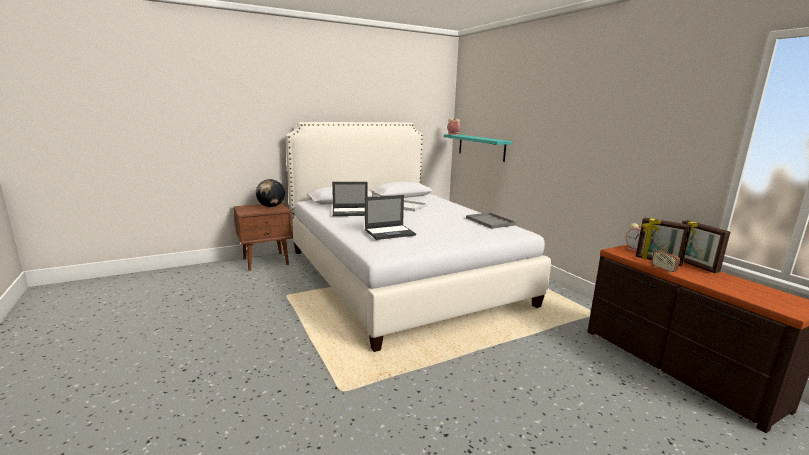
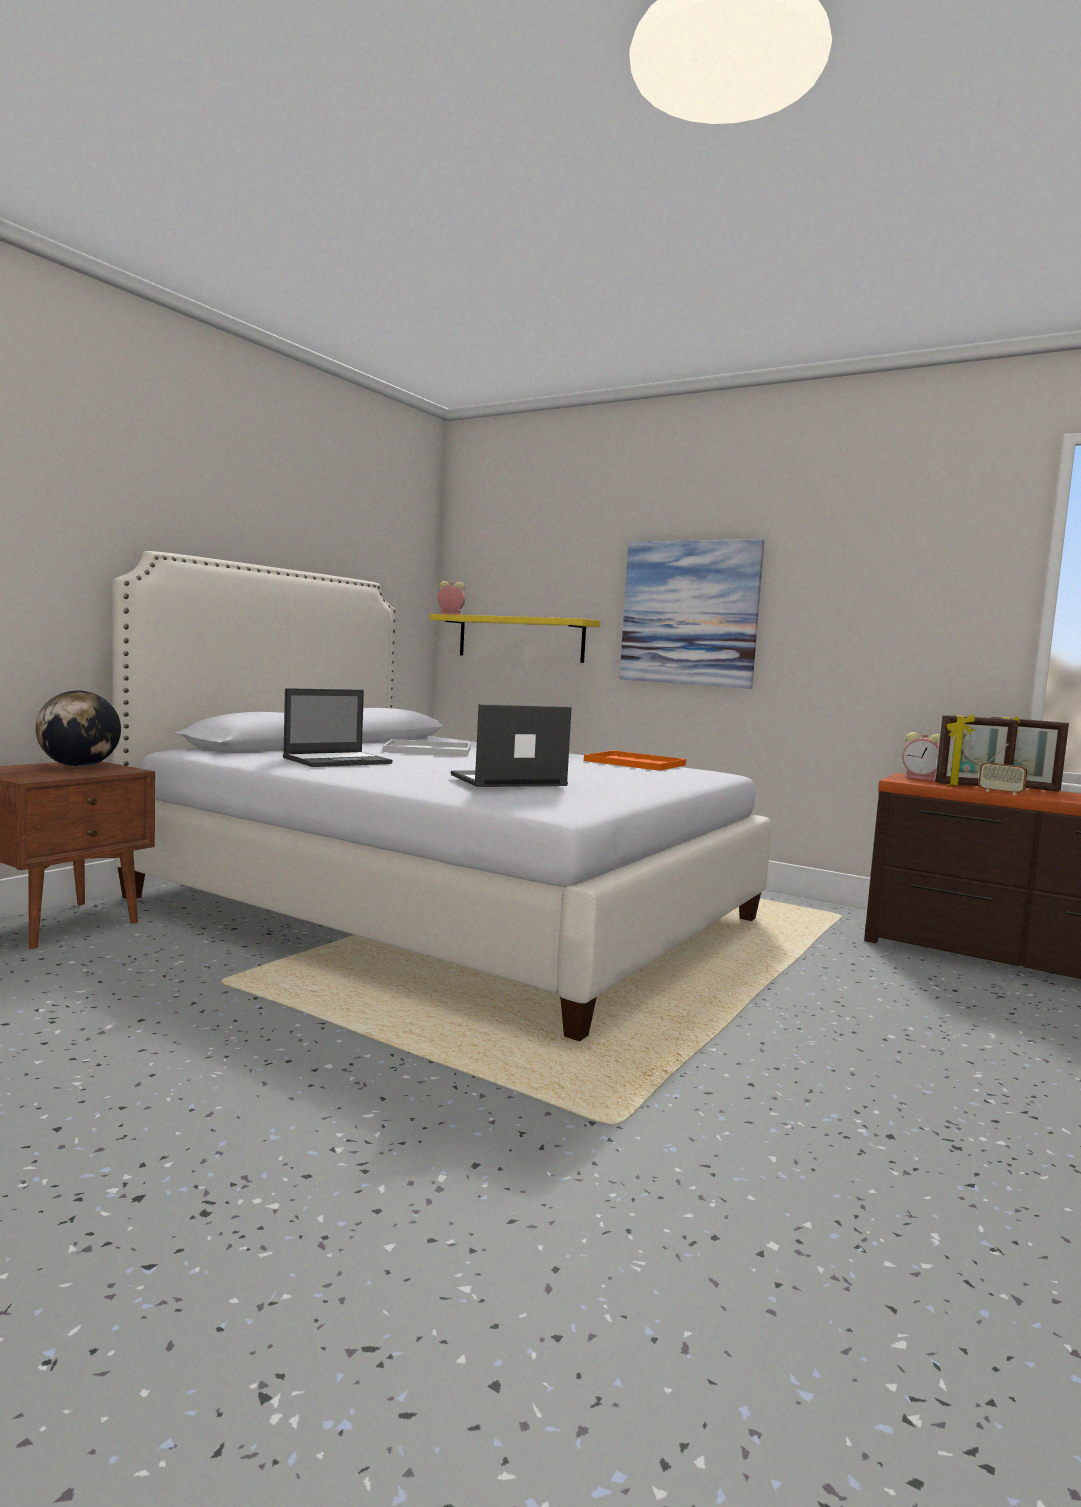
camera: 30 degrees left, 10 degrees down
laptop [365,195,416,240] -> laptop turned 150 degrees counterclockwise [451,704,572,787]
turquoise shelf [444,134,512,162] -> yellow shelf [430,614,600,663]
grey tray [466,212,517,229] -> orange tray [584,750,686,771]
none -> picture [620,539,764,689]

